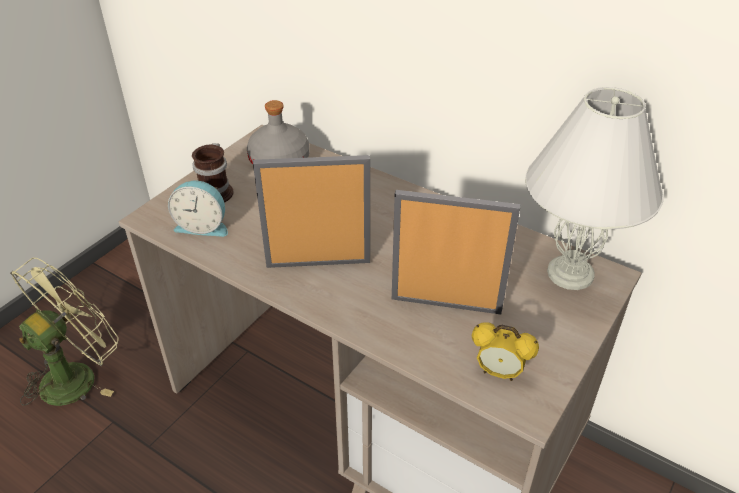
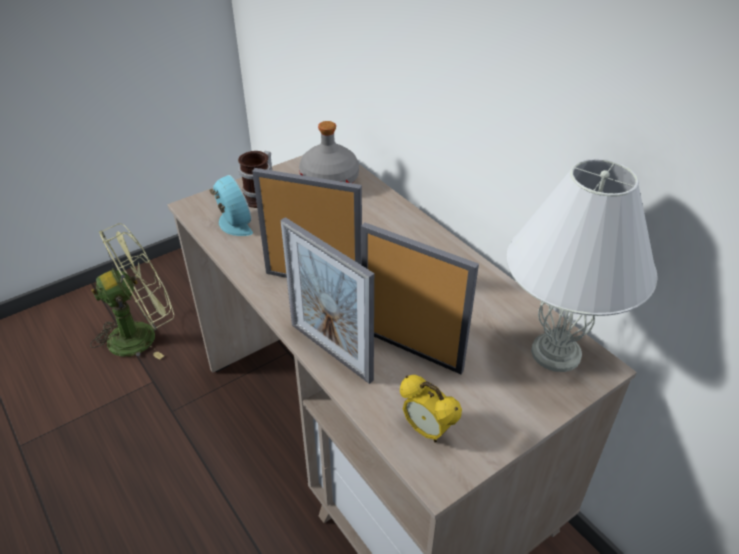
camera: 20 degrees right, 0 degrees up
alarm clock [168,181,228,237] -> alarm clock turned 150 degrees counterclockwise [209,175,253,236]
none -> picture frame [280,217,374,384]

